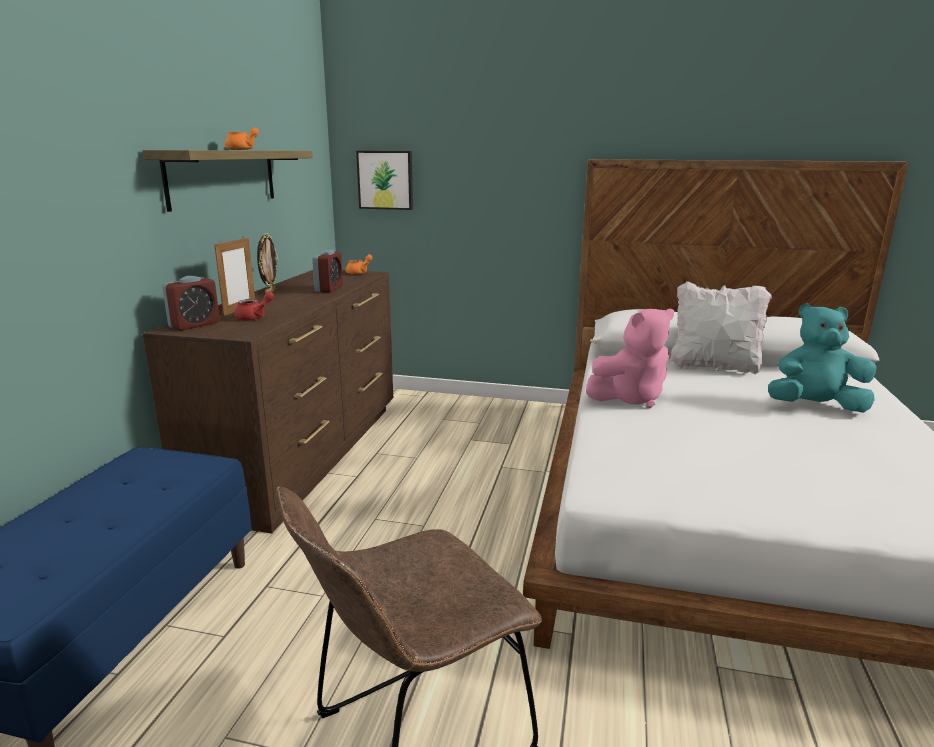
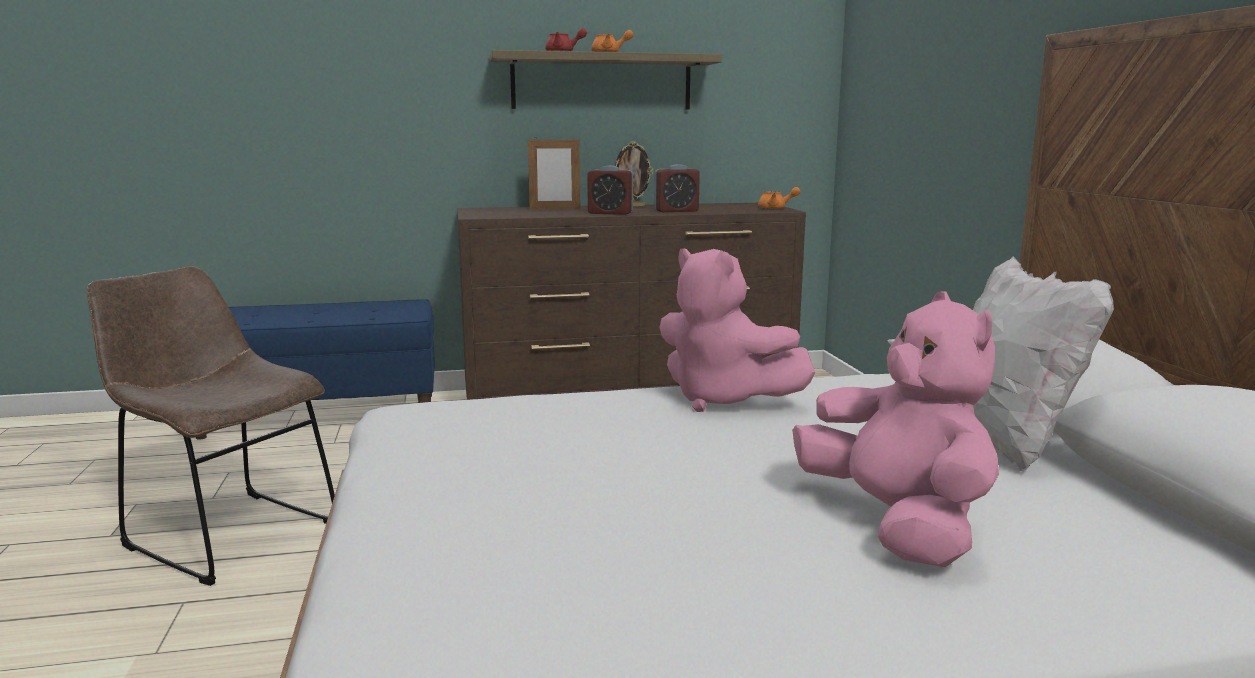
camera: 65 degrees right, 5 degrees down
alarm clock [162,276,220,331] -> alarm clock moved to [587,165,633,215]
red teapot [234,291,274,321] -> red teapot moved to [545,28,587,51]
picture [356,151,413,210] -> none
turquoise plush toy [768,303,877,413] -> pink plush toy [792,292,999,567]

